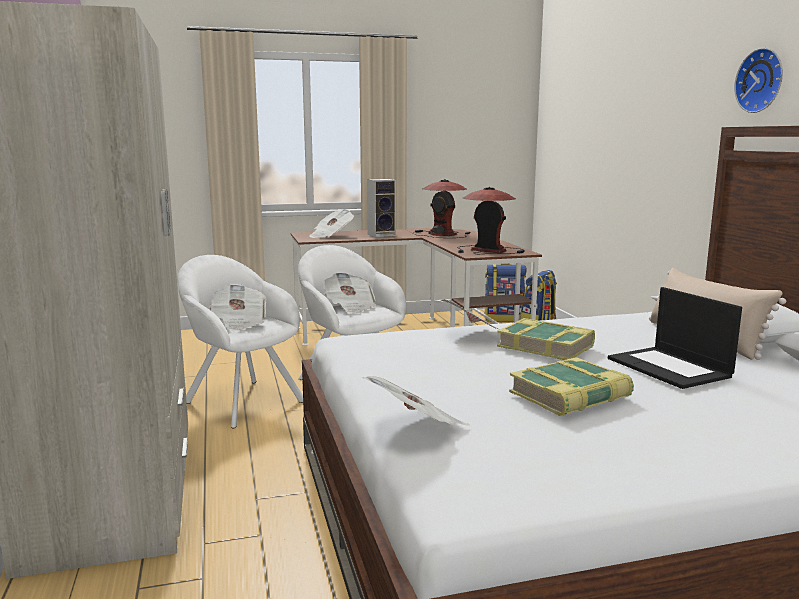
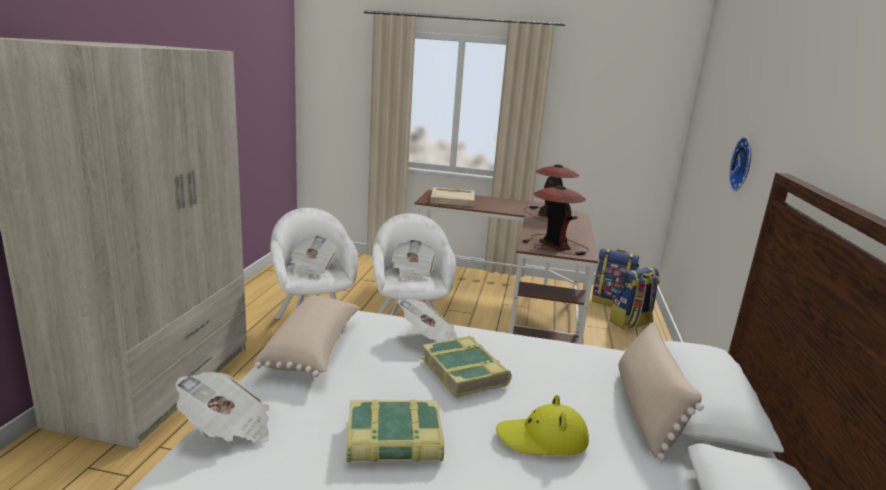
camera: 25 degrees right, 5 degrees up
newspaper [310,209,354,238] -> beige tray [430,187,475,206]
speaker [367,179,396,237] -> none
laptop [608,287,742,389] -> yellow hat [496,395,589,456]
wall clock [734,48,783,113] -> wall clock moved to [729,137,751,191]
none -> beige pillow [255,296,360,377]

